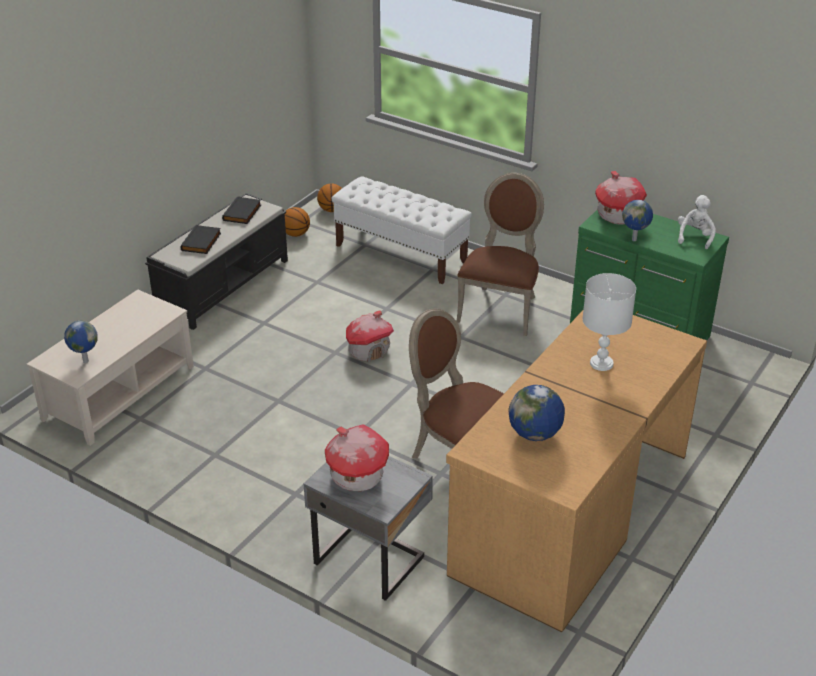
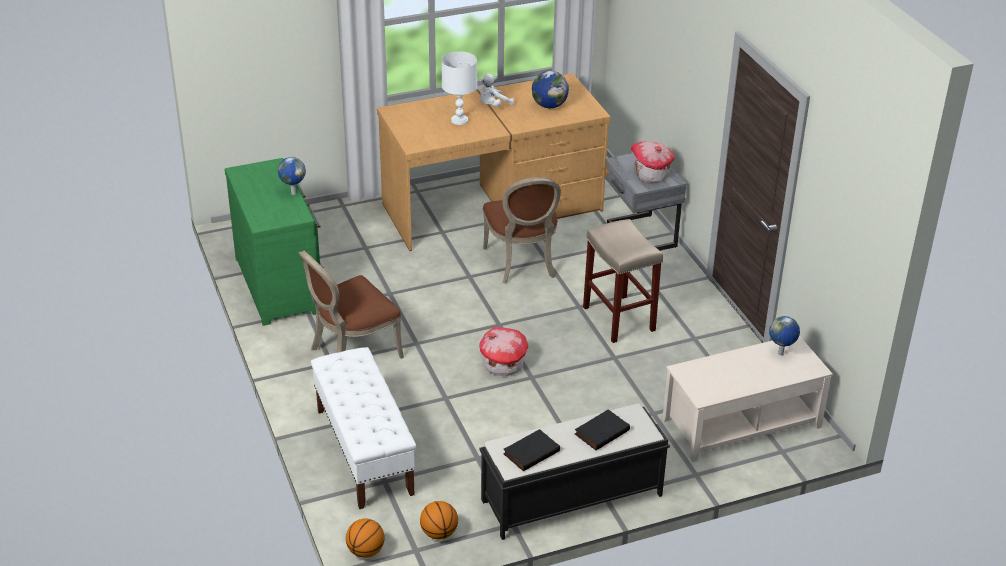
camera: 145 degrees left, 0 degrees up
toy house [595,171,647,224] -> none
white plush toy [678,195,716,249] -> white plush toy moved to [480,74,514,107]
none -> beige stool [583,219,663,343]

